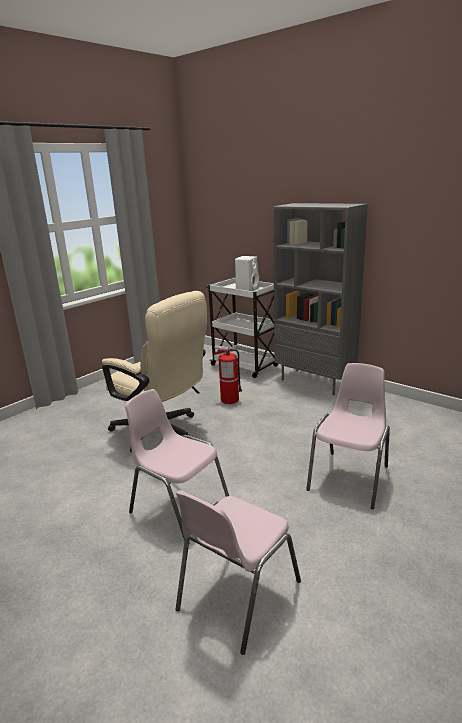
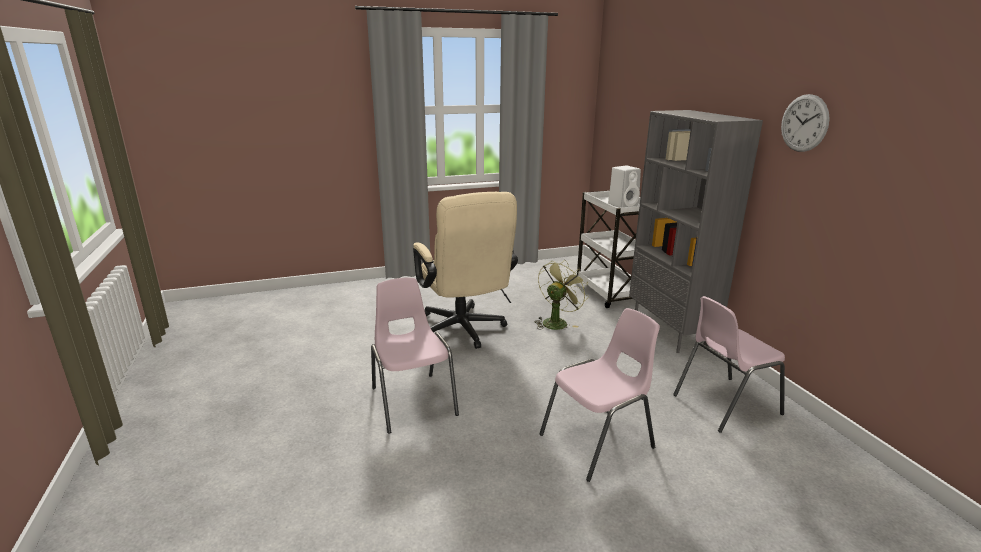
camera: 30 degrees right, 0 degrees up
pink chair [175,490,301,655] -> pink chair moved to [673,296,785,433]
fire extinguisher [214,345,242,404] -> green fan [534,260,589,330]
none -> wall clock [781,94,830,152]

